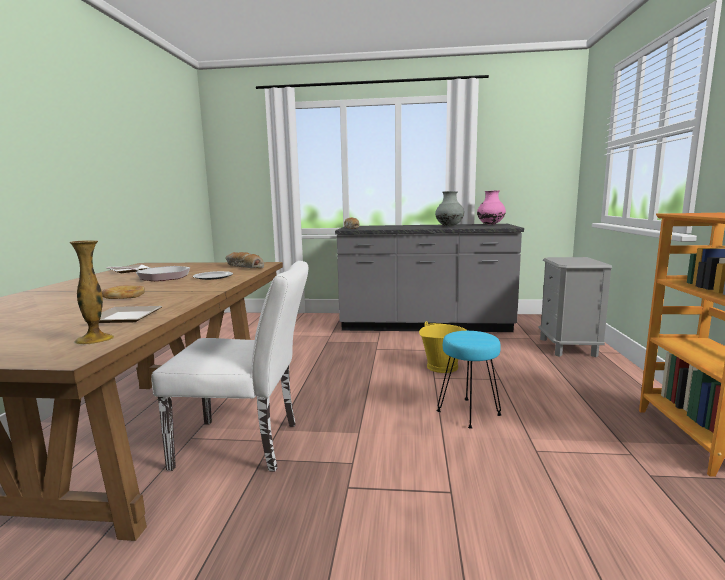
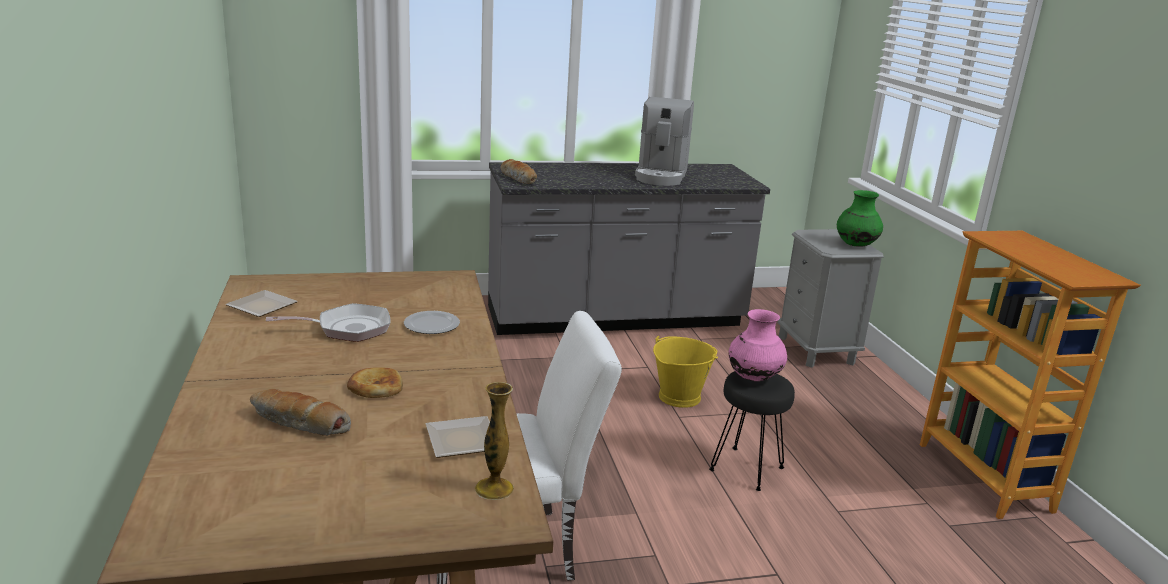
camera: 20 degrees left, 10 degrees up
bread [226,252,264,269] -> bread moved to [250,389,351,436]
grey vase [435,191,464,226] -> coffee machine [635,97,694,186]
turquoise stool [436,331,502,429] -> black stool [709,371,795,491]
pink vase [477,190,506,225] -> pink vase moved to [729,309,787,381]
none -> green vase [837,190,883,247]

